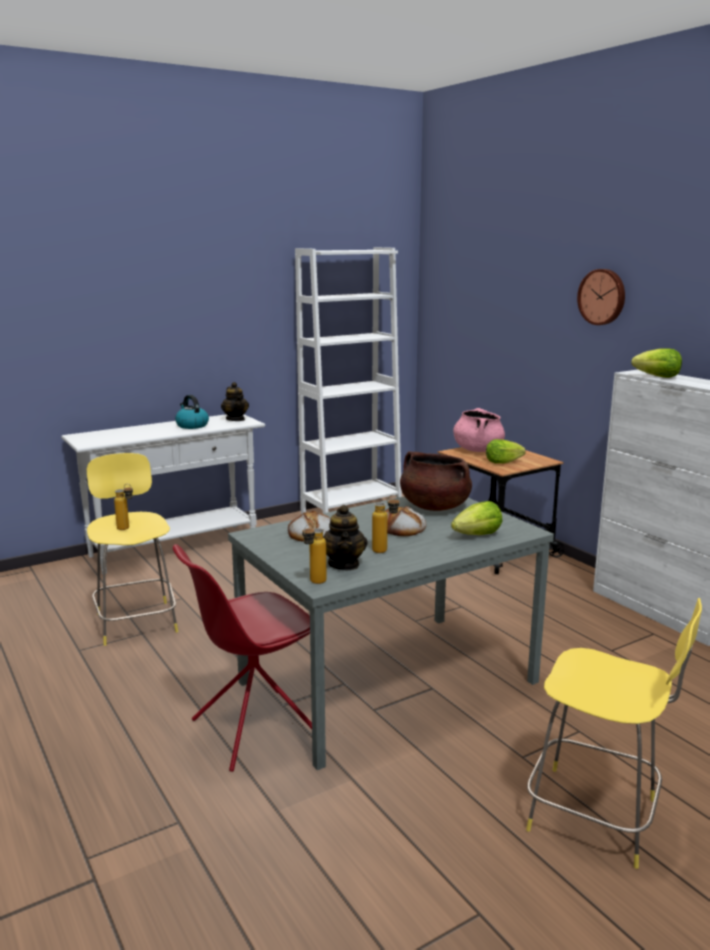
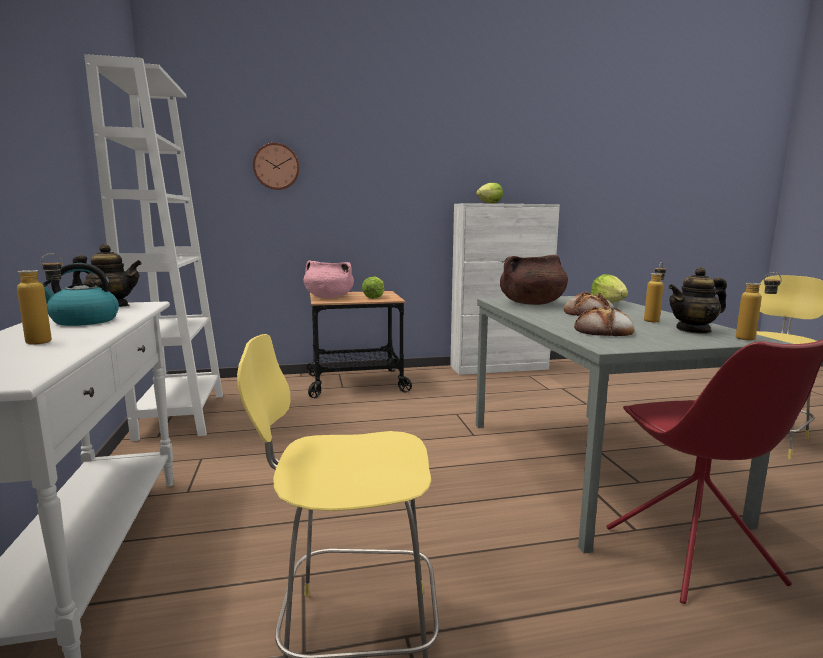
camera: 70 degrees left, 5 degrees down
bottle [114,484,133,530] -> bottle moved to [17,253,63,345]
teapot [323,505,368,570] -> teapot turned 150 degrees clockwise [668,267,727,334]
wall clock [577,269,625,325] -> wall clock moved to [253,143,299,190]

